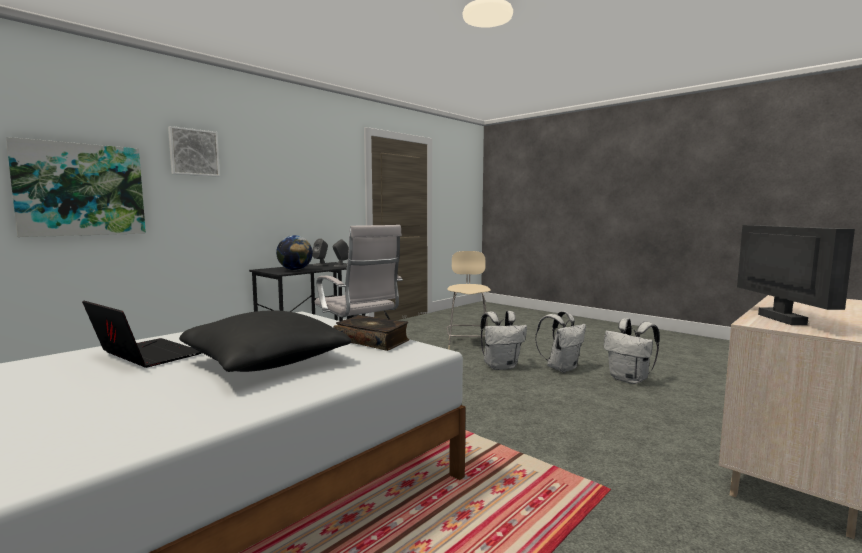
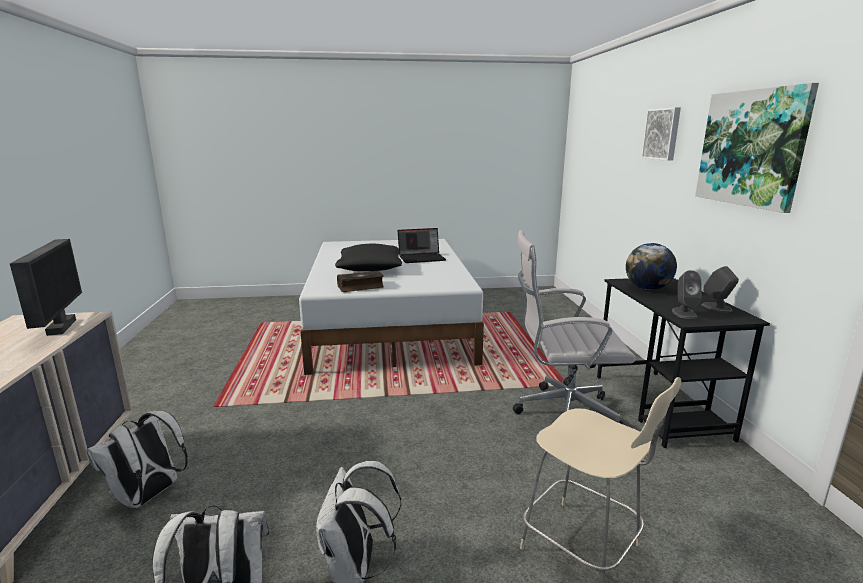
camera: 130 degrees right, 10 degrees up
picture [6,137,146,237] -> picture moved to [695,83,819,213]
white backpack [481,311,527,370] -> white backpack moved to [86,411,188,508]
monitor [737,225,855,325] -> monitor turned 150 degrees counterclockwise [10,239,82,336]

